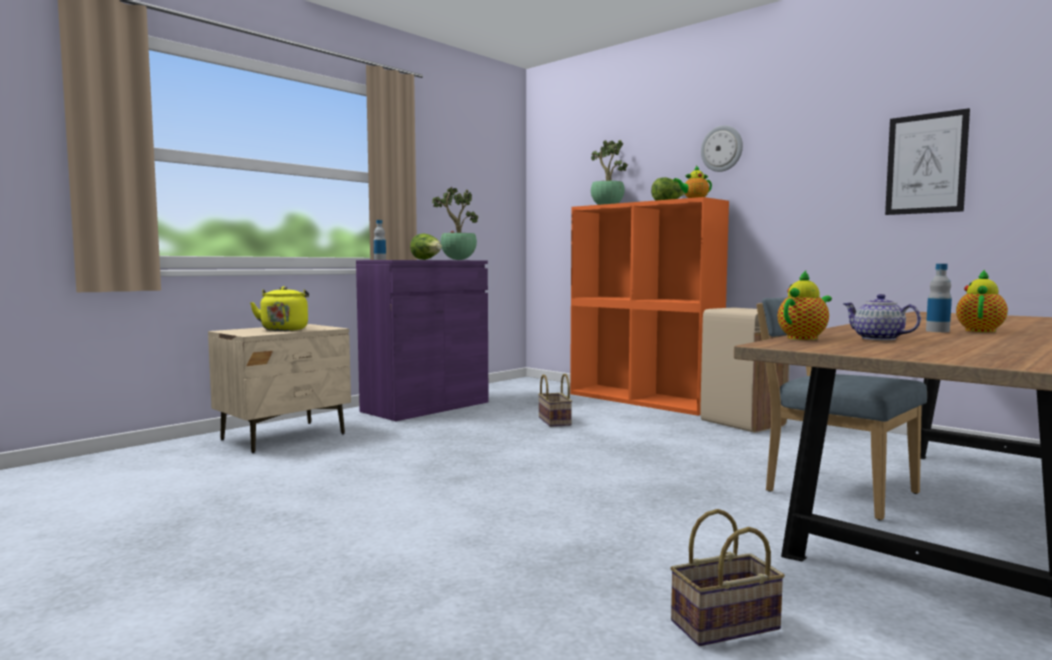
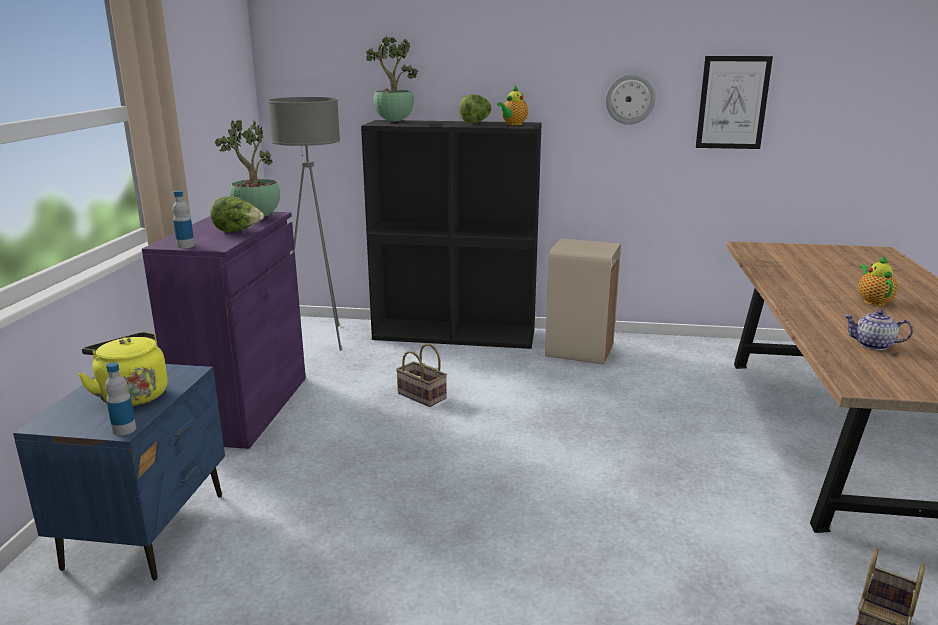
camera: 35 degrees left, 15 degrees up
beige nightstand [208,324,351,453] -> blue nightstand [13,364,225,580]
orange bookcase [570,197,729,416] -> black bookcase [361,120,542,349]
wall clock [701,125,743,172] -> wall clock moved to [606,74,656,125]
blue chair [756,297,927,520] -> none
teapot [778,271,832,340] -> none
bottle [926,264,952,332] -> bottle moved to [105,362,136,436]
none -> grey floor lamp [268,97,342,351]

